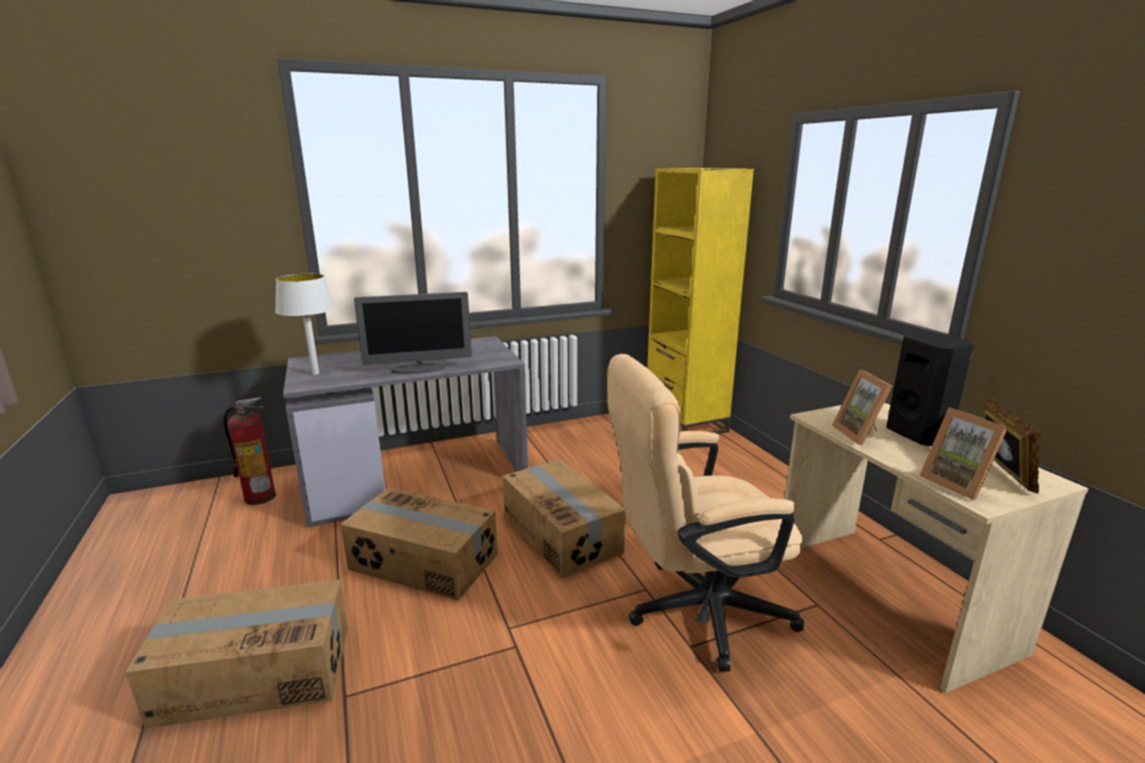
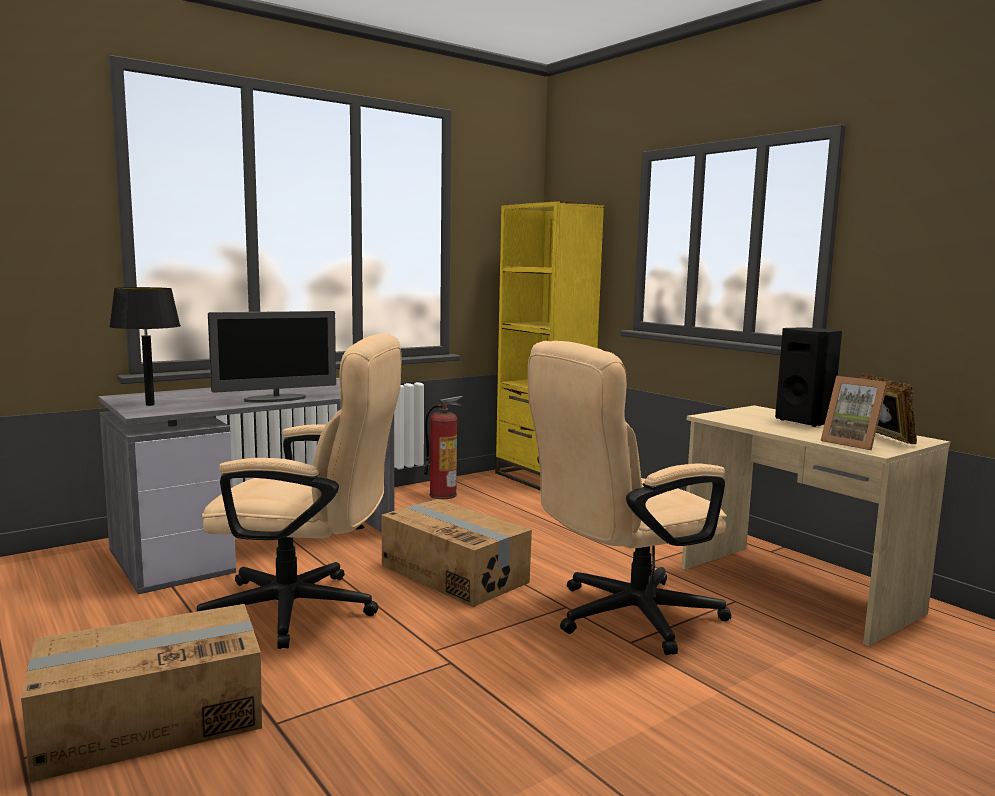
camera: 15 degrees left, 10 degrees down
fire extinguisher [224,397,276,505] -> fire extinguisher moved to [424,396,463,499]
white table lamp [275,274,335,375] -> black table lamp [109,287,181,406]
cardboard box [340,488,498,601] -> beige office chair [197,334,402,649]
picture frame [832,369,893,446] -> none

